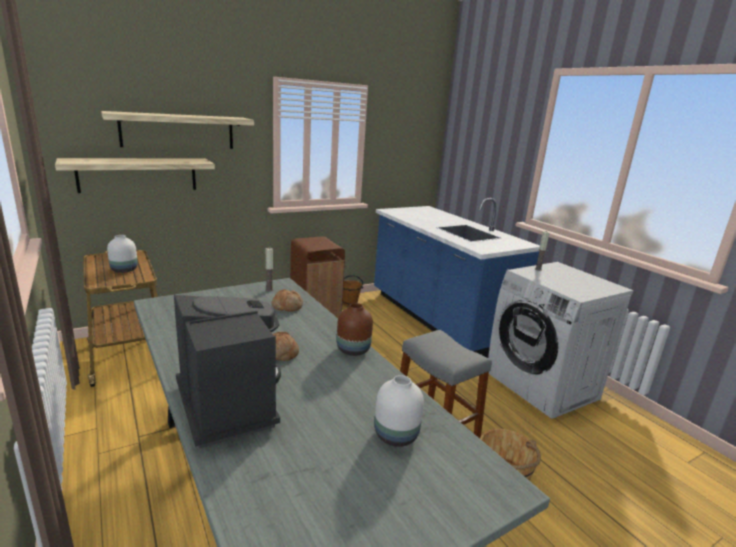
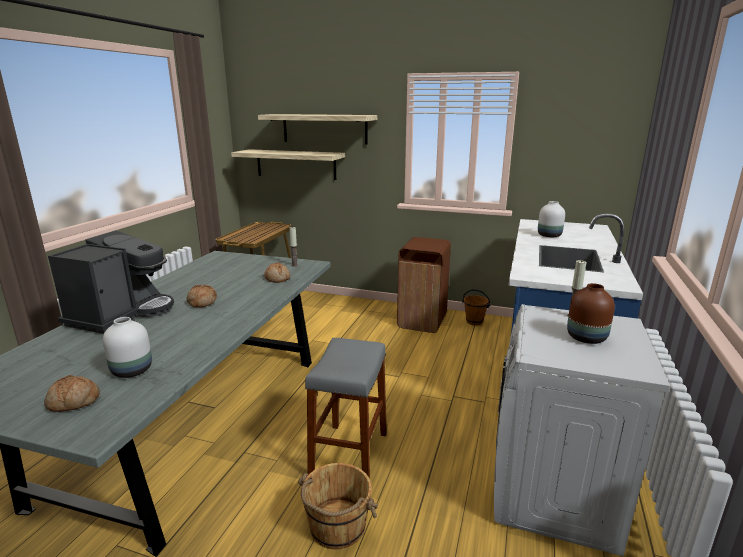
camera: 50 degrees right, 0 degrees up
white vase [107,235,138,273] -> white vase moved to [538,201,565,237]
brown vase [337,303,373,356] -> brown vase moved to [567,283,615,344]
none -> bread [44,375,100,412]

